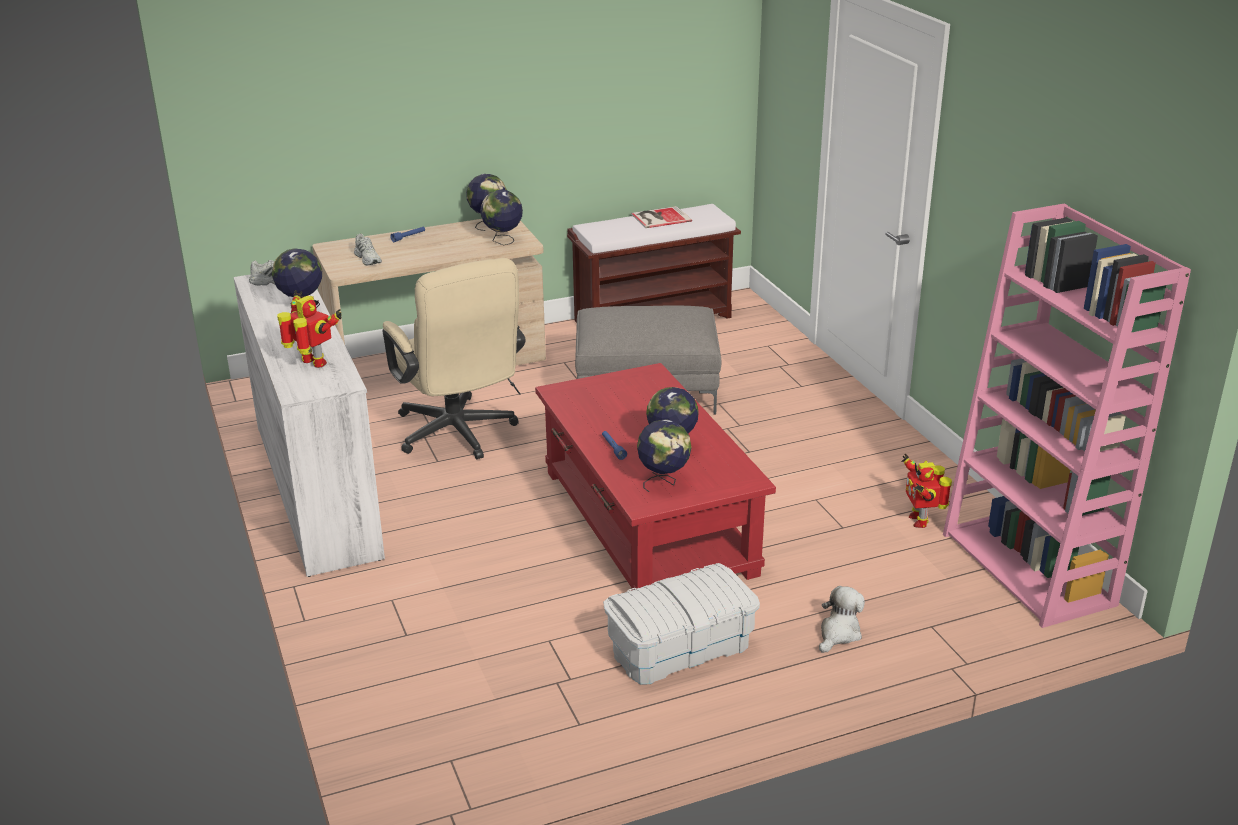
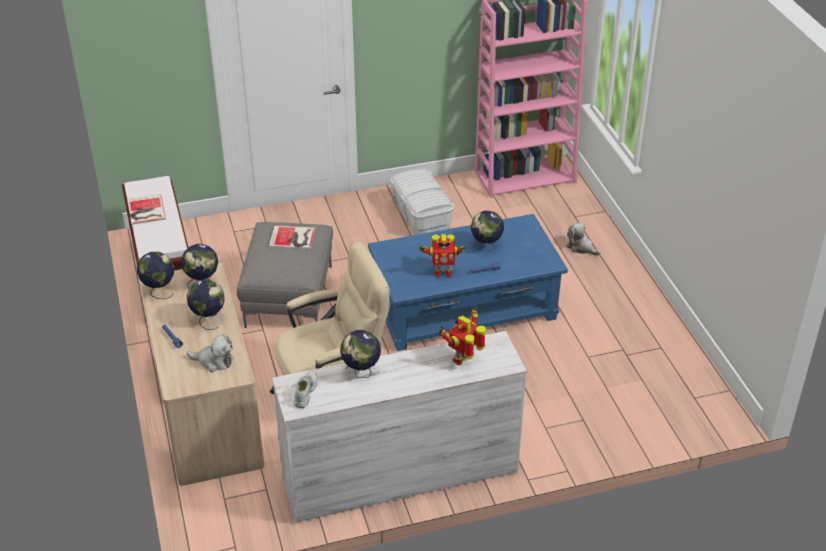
camera: 85 degrees left, 10 degrees up
white shoe [354,234,382,265] -> plush toy [187,334,233,372]
red coffee table [535,363,776,590] -> blue coffee table [368,214,568,351]
white storage box [603,563,760,685] -> white storage box moved to [390,169,454,235]
globe [637,419,692,492] -> globe moved to [187,279,225,330]
toy robot [901,454,952,528] -> toy robot moved to [419,234,466,278]
none -> book [269,225,315,249]

